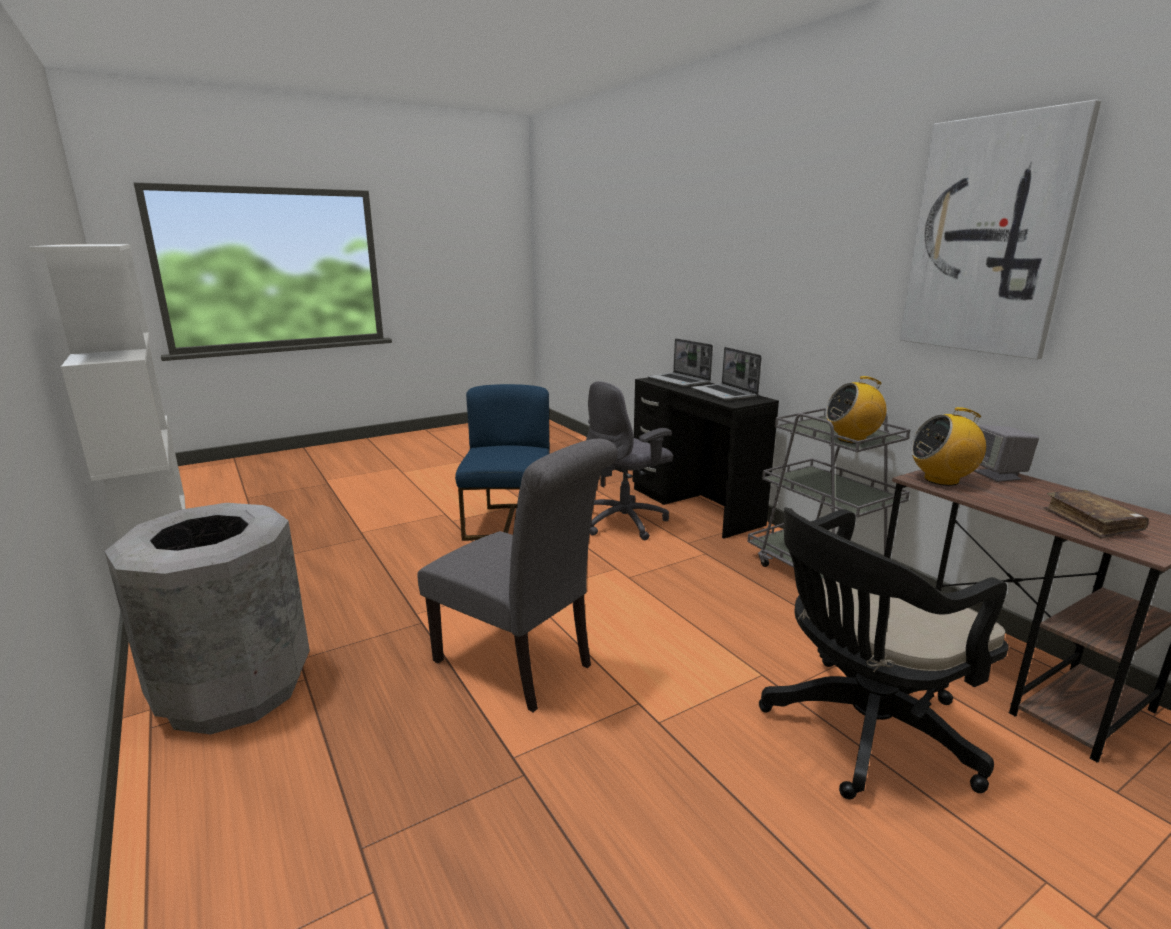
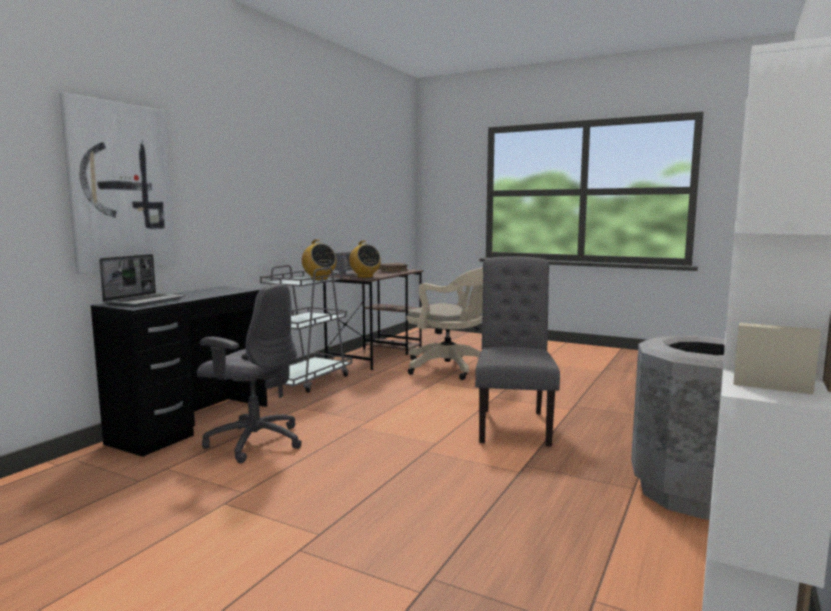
camera: 120 degrees left, 10 degrees down
blue chair [455,384,550,541] -> none
laptop [691,347,762,401] -> none
black office chair [759,508,1009,799] -> beige office chair [406,267,483,380]
picture [900,100,1101,359] -> picture moved to [59,92,176,274]

